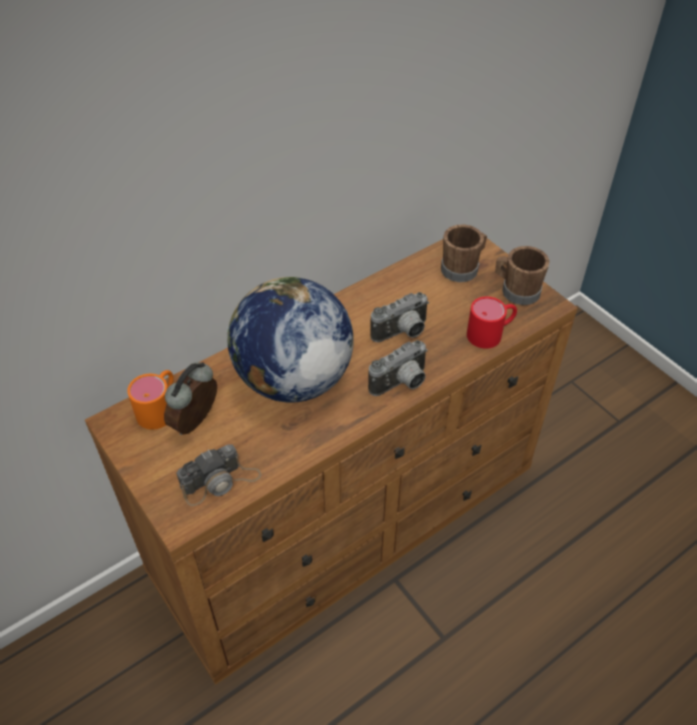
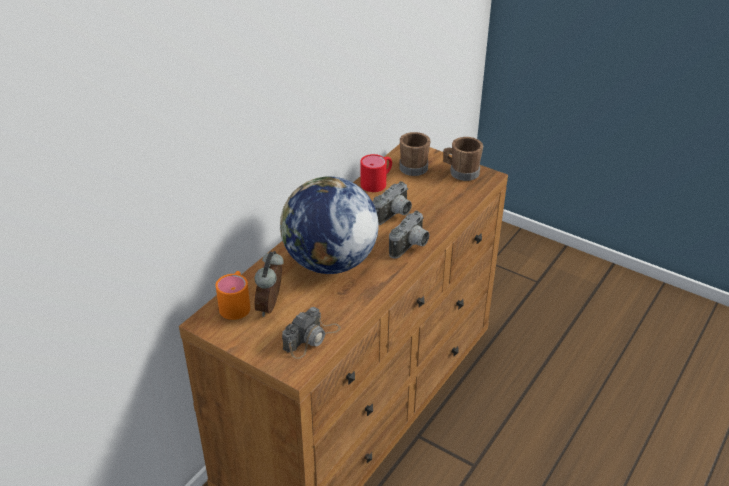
camera: 20 degrees left, 10 degrees down
red mug [467,296,517,349] -> red mug moved to [361,154,392,192]

